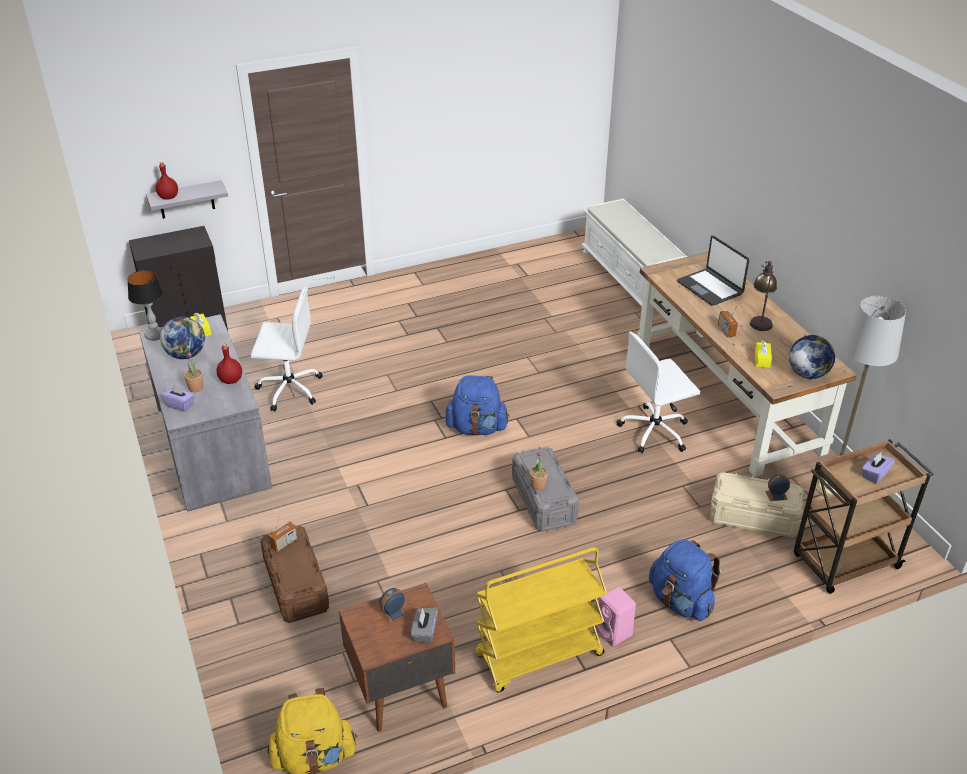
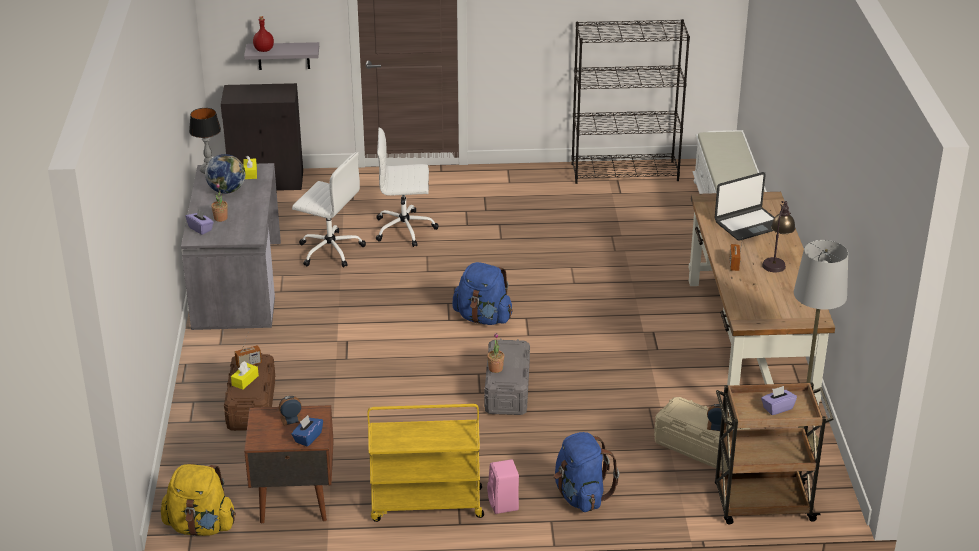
camera: 20 degrees right, 5 degrees down
red bottle [217,344,242,384] -> none
grey tissue box [411,608,438,644] -> blue tissue box [291,415,323,447]
white office chair [617,331,700,453] -> white office chair moved to [376,128,439,247]
laptop [677,236,750,306] -> laptop turned 105 degrees counterclockwise [715,172,775,241]
yellow tissue box [755,340,772,368] -> yellow tissue box moved to [231,361,259,389]
globe [789,335,835,379] -> none
none -> black bookcase [571,19,690,184]

